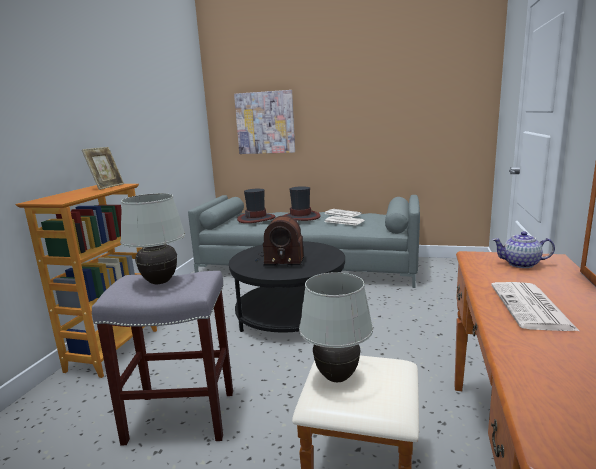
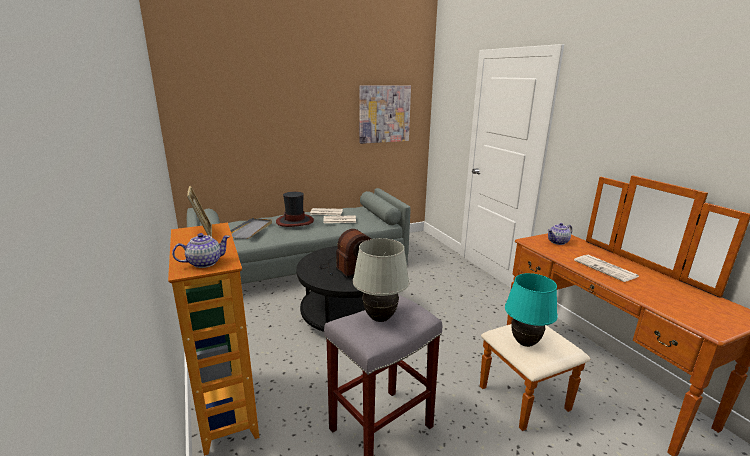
camera: 40 degrees left, 5 degrees up
picture [234,90,295,154] -> picture moved to [360,85,411,144]
hat [237,189,276,223] -> grey tray [230,218,272,239]
white table lamp [299,272,373,382] -> turquoise table lamp [505,273,558,347]
none -> teapot [172,233,230,268]

